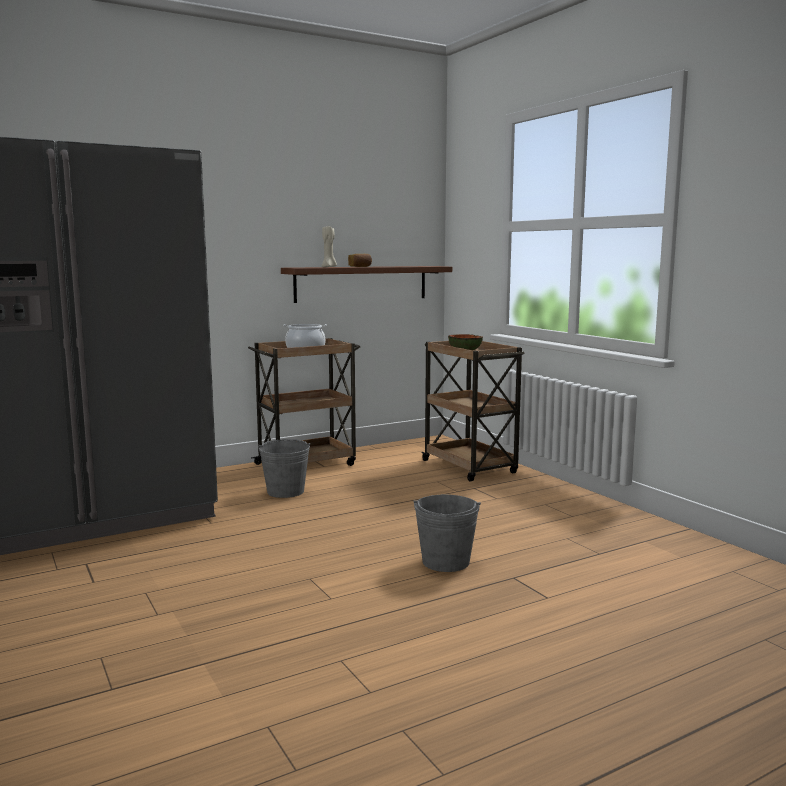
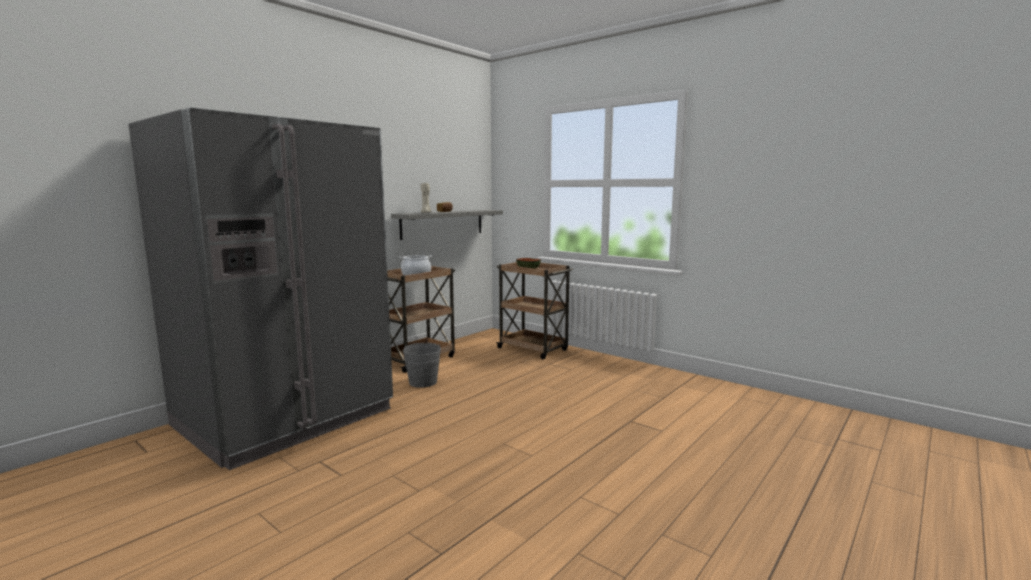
camera: 20 degrees left, 0 degrees up
brown shelf [281,266,452,303] -> grey shelf [391,210,503,240]
grey bucket [413,495,481,572] -> none

